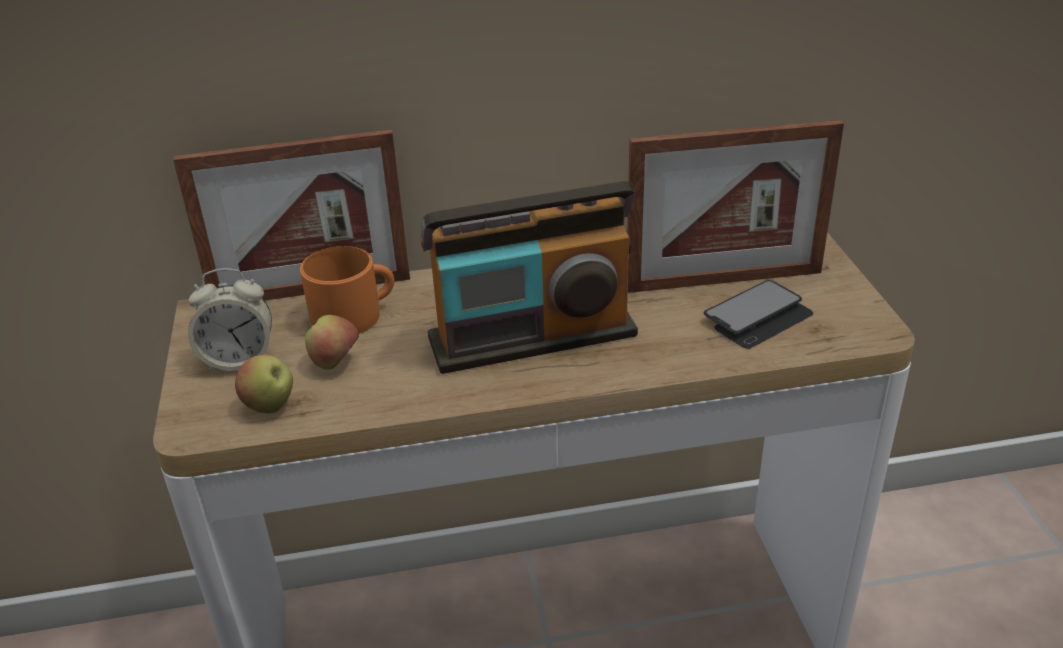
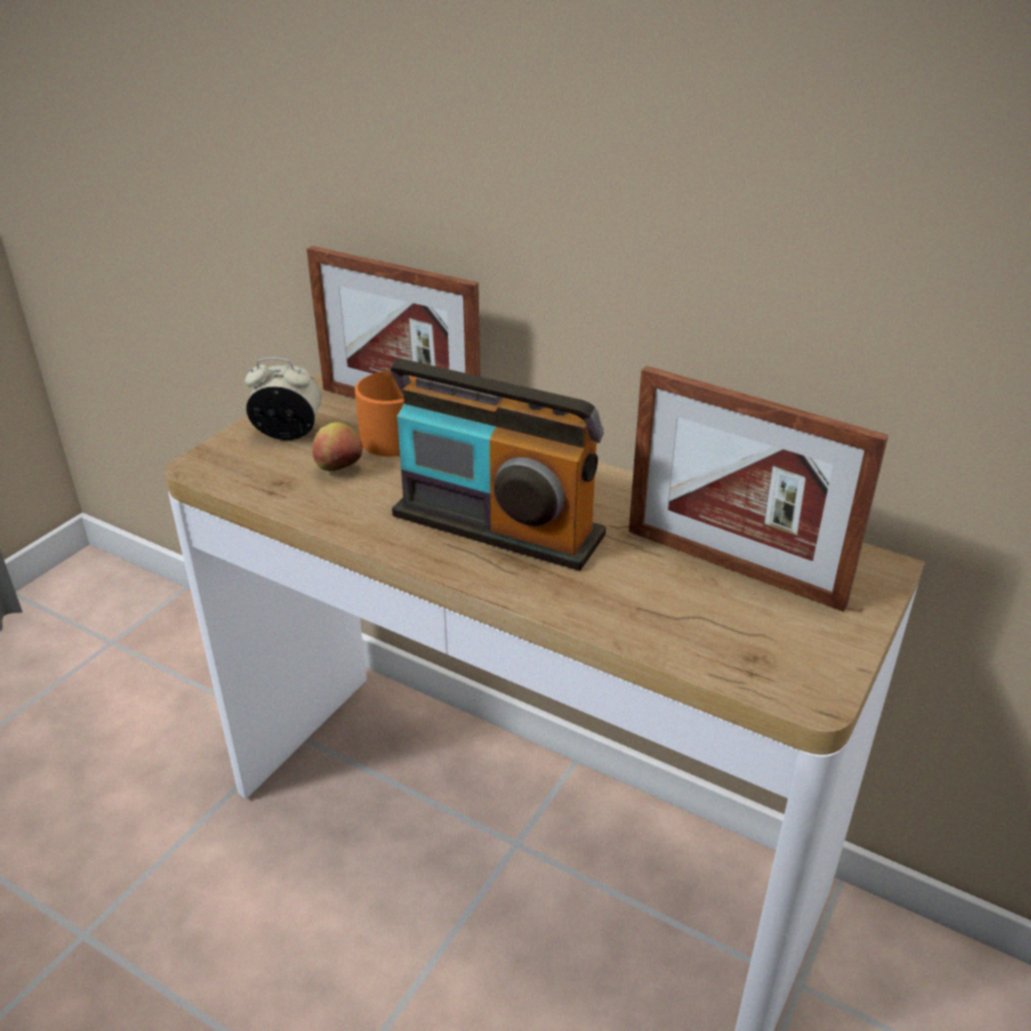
camera: 40 degrees right, 0 degrees up
alarm clock [188,268,272,372] -> alarm clock turned 150 degrees clockwise [245,357,322,440]
apple [235,355,293,413] -> none
phone [703,280,813,349] -> none

